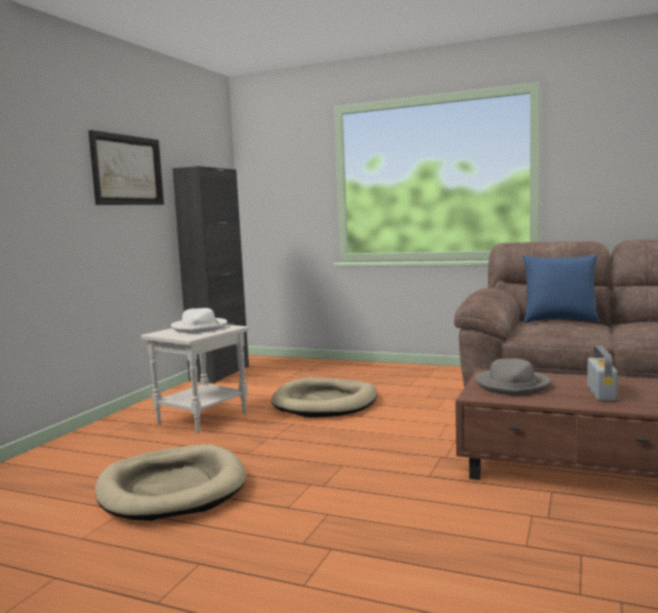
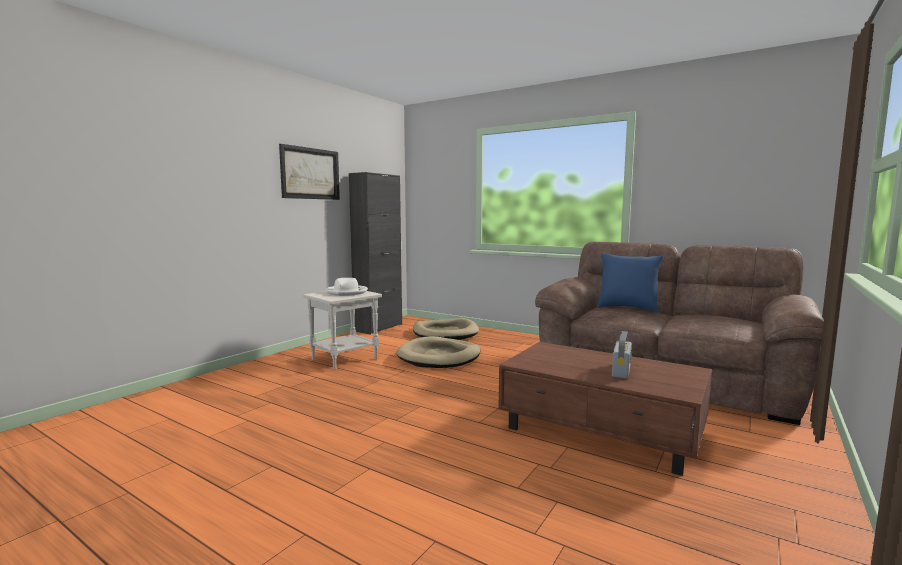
camera: 10 degrees right, 0 degrees up
beige dog bed [95,444,246,521] -> beige dog bed moved to [413,318,479,340]
grey hat [475,359,551,396] -> none

